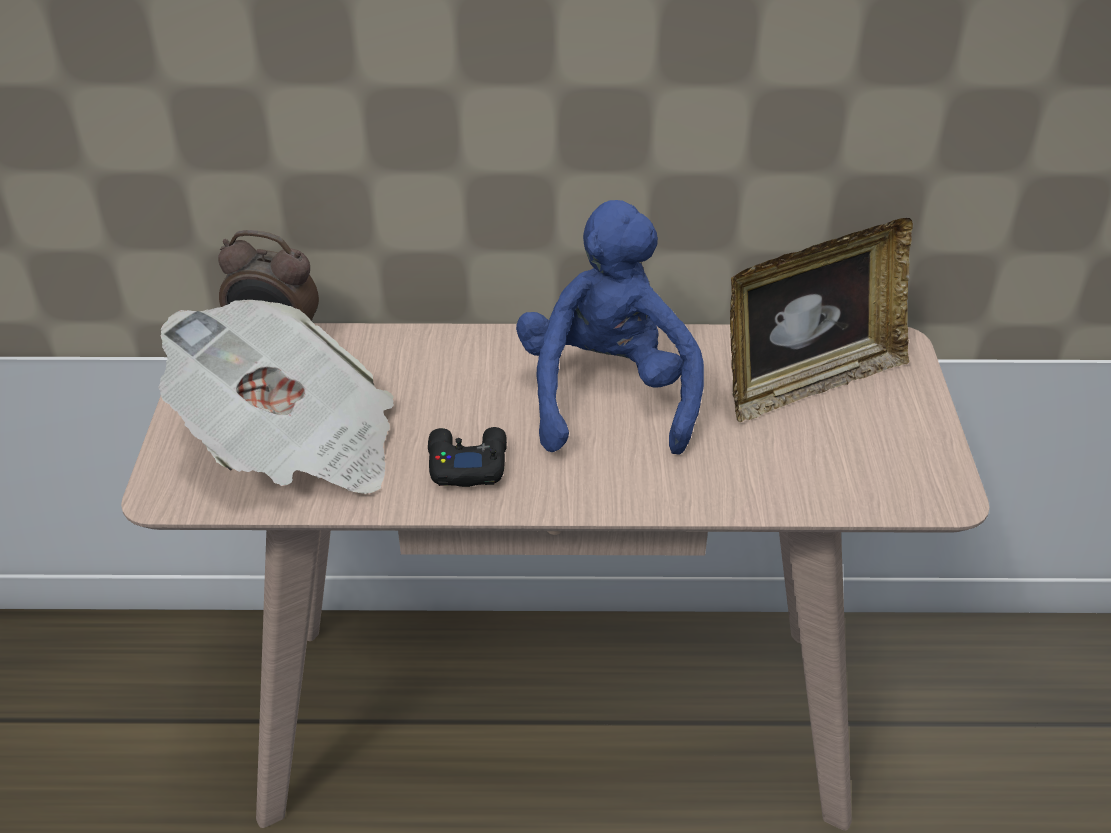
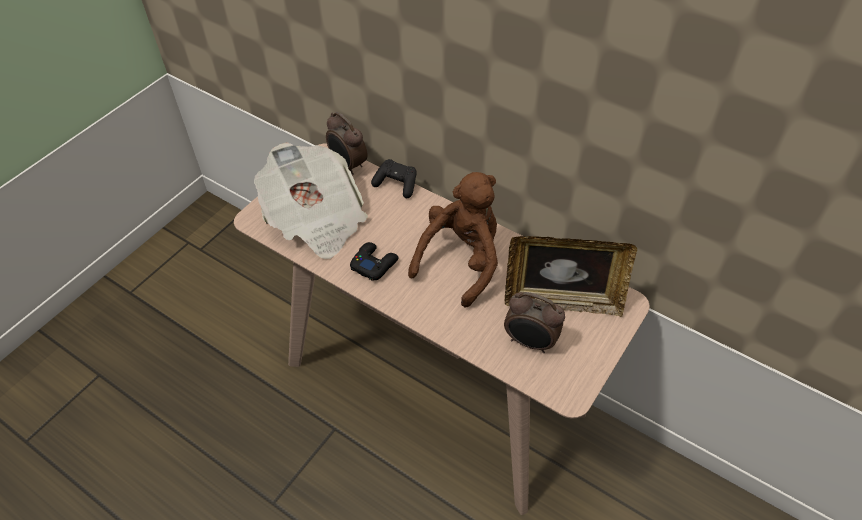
camera: 35 degrees right, 10 degrees up
blue plush toy [516,200,704,455] -> brown plush toy [408,172,498,308]
none -> black game controller [371,159,417,198]
none -> alarm clock [504,292,565,353]

